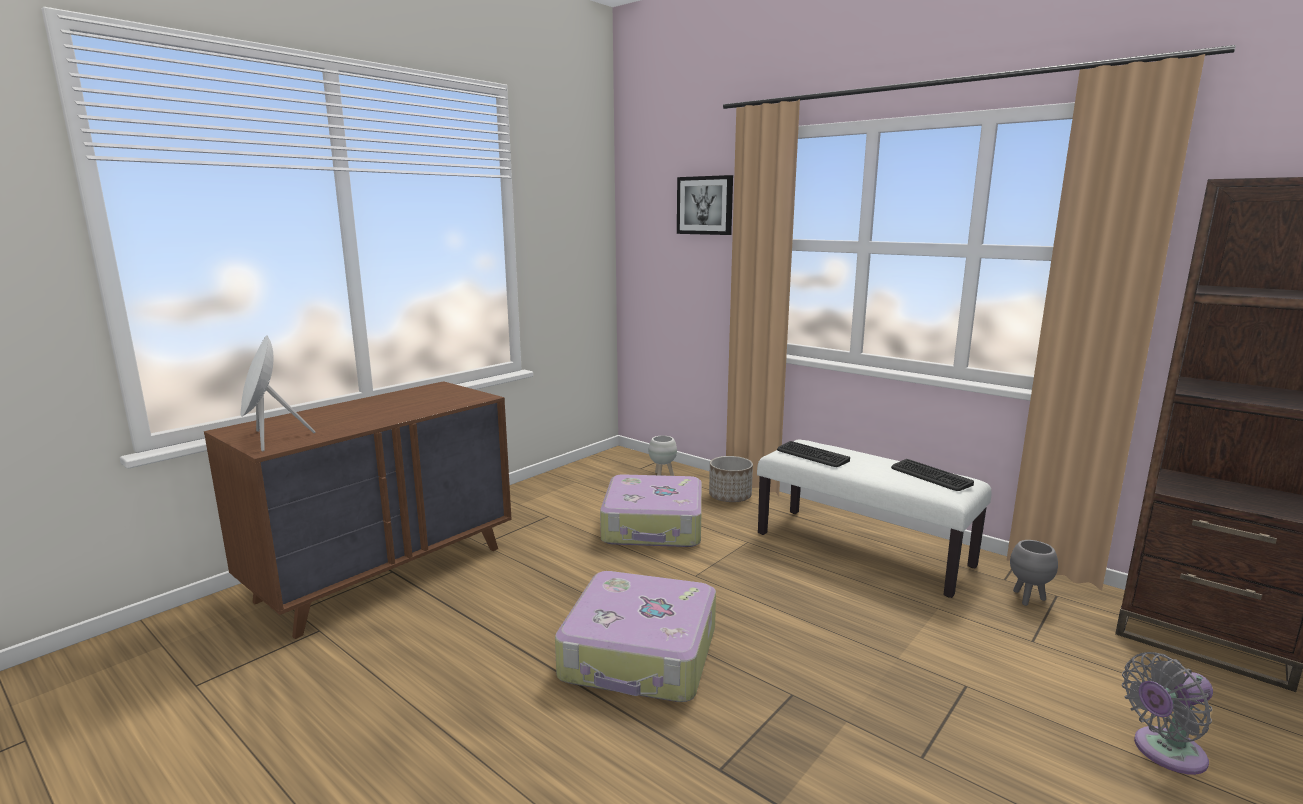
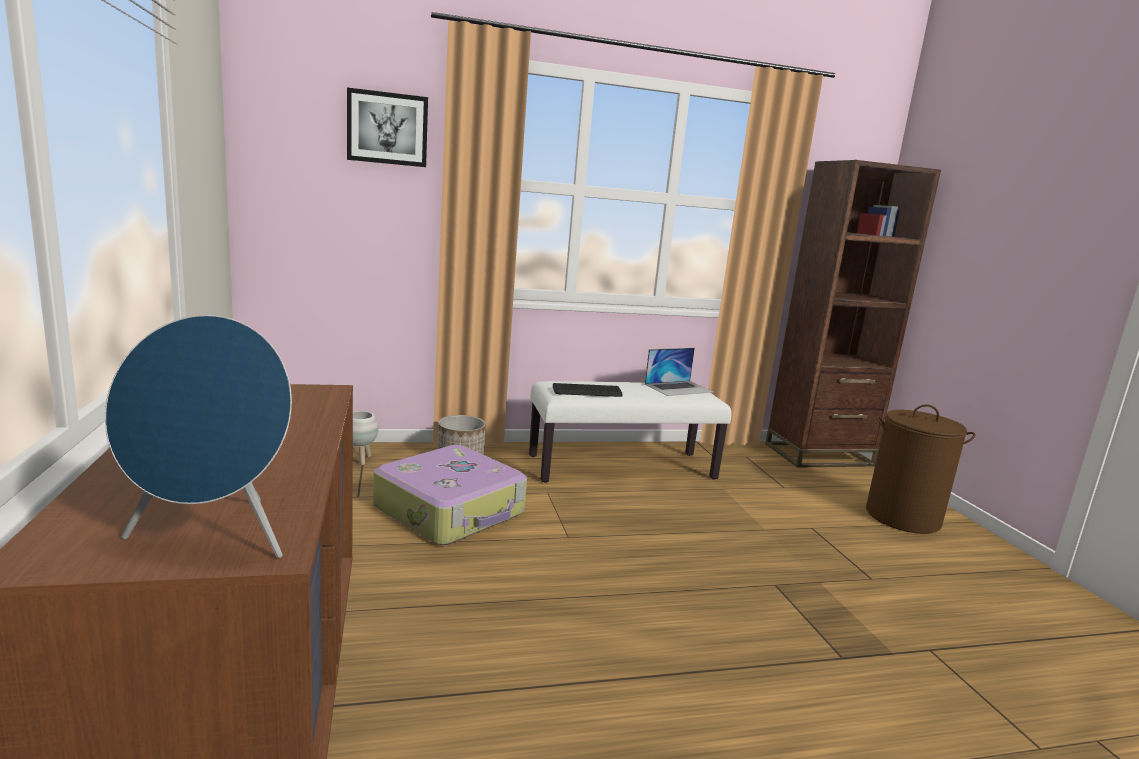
camera: 55 degrees left, 0 degrees up
white speaker [240,335,315,451] -> blue speaker [105,315,292,558]
suitcase [555,571,716,702] -> none
keyboard [891,459,974,491] -> laptop [645,348,713,396]
grey planter [1010,540,1058,606] -> none
grey fan [1122,652,1213,775] -> brown laundry basket [866,404,976,534]

